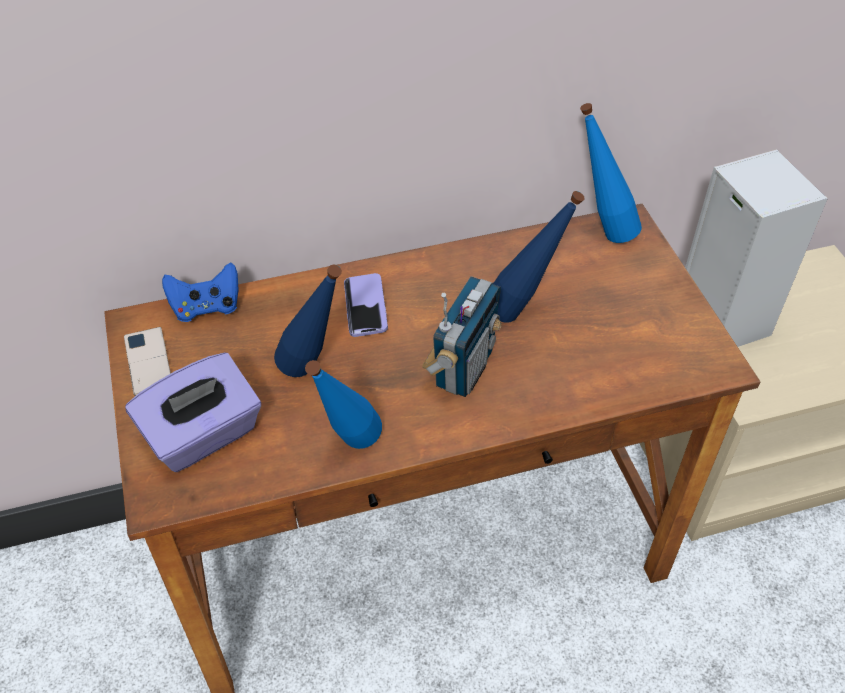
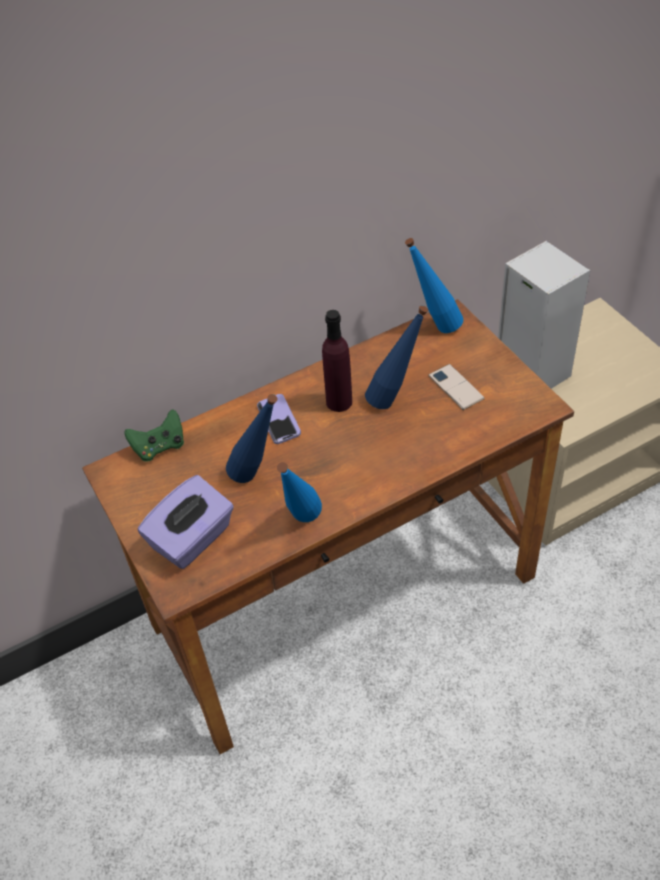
camera: 10 degrees left, 0 degrees up
phone [124,327,171,396] -> phone moved to [429,364,485,410]
blue game controller [162,262,239,322] -> green game controller [124,409,184,462]
radio [422,276,502,397] -> none
none -> purple bottle [322,310,352,412]

